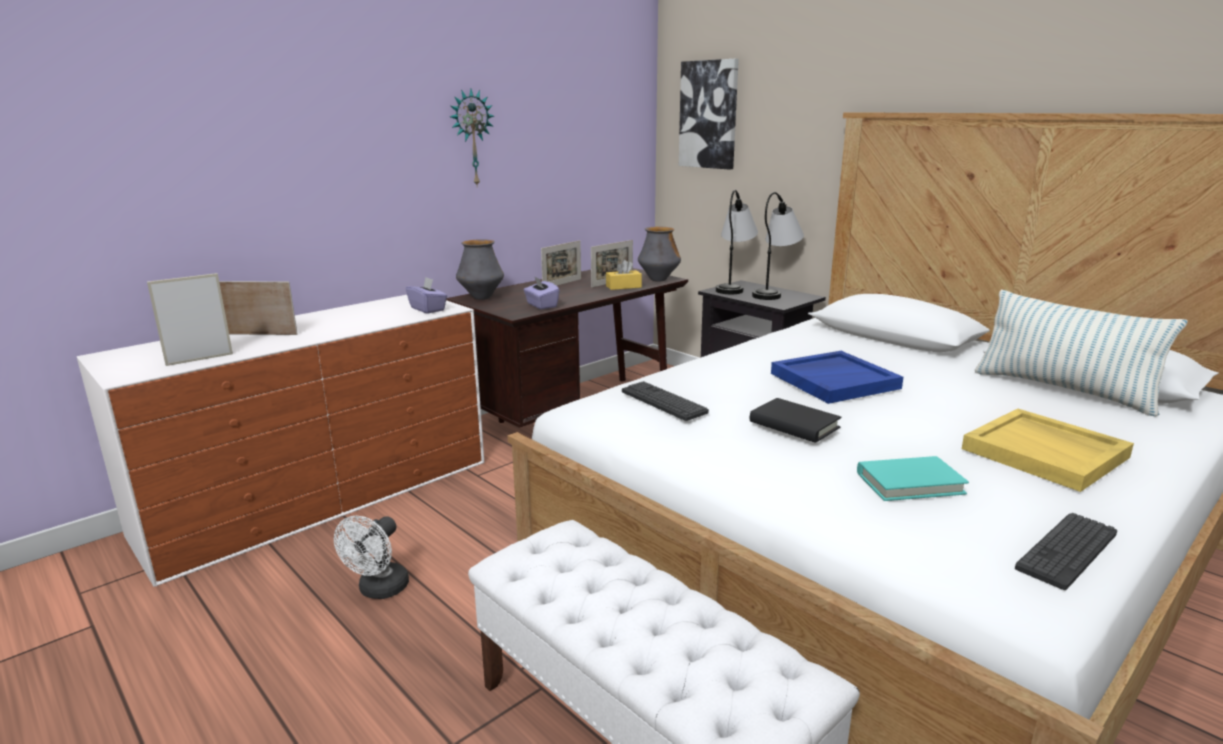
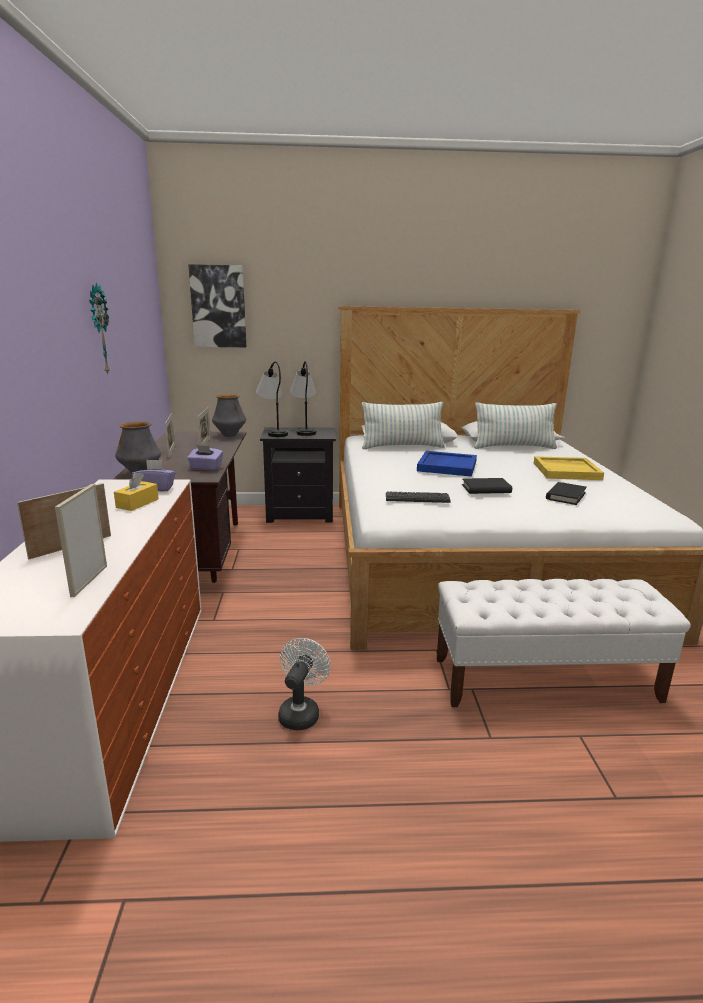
camera: 50 degrees left, 0 degrees up
white fan [334,516,409,599] -> white fan turned 135 degrees counterclockwise [278,638,331,730]
yellow tissue box [606,260,642,290] -> yellow tissue box moved to [114,472,159,511]
turquoise book [857,456,969,501] -> black book [546,482,587,505]
keyboard [1015,513,1117,590] -> none
none -> pillow [362,402,445,449]

